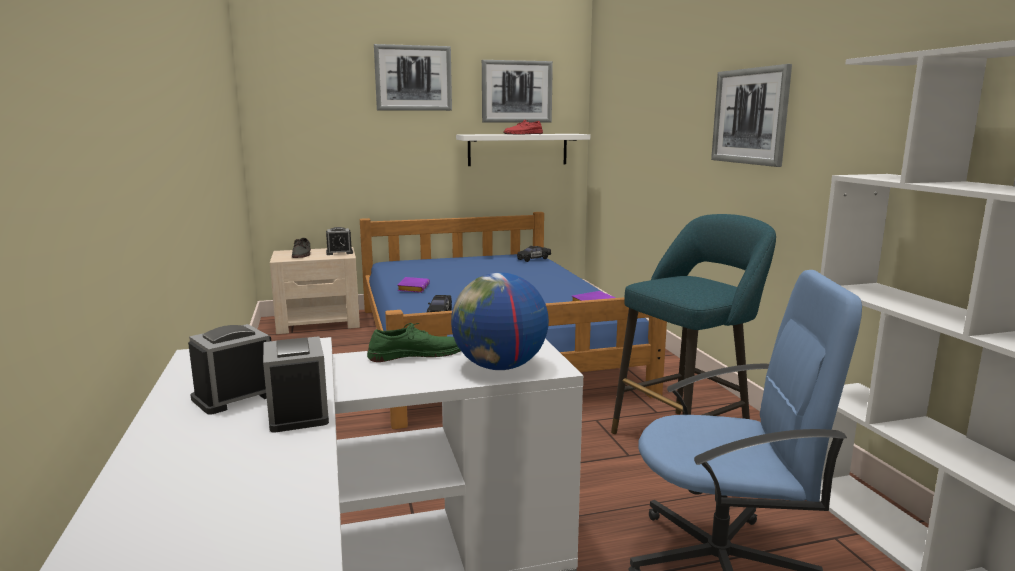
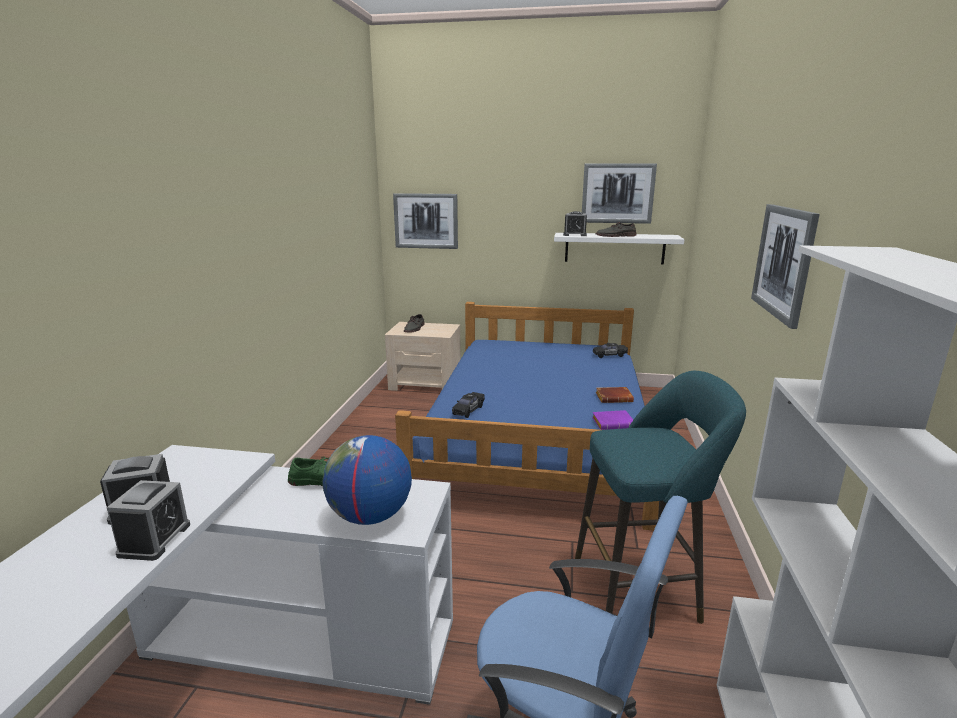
camera: 25 degrees right, 5 degrees up
alarm clock [326,227,353,255] -> alarm clock moved to [563,211,587,236]
picture [374,44,452,111] -> picture moved to [393,193,458,249]
purple book [397,277,430,293] -> none
red shoe [503,120,543,135] -> grey shoe [596,222,636,237]
none -> brown book [596,387,634,403]

